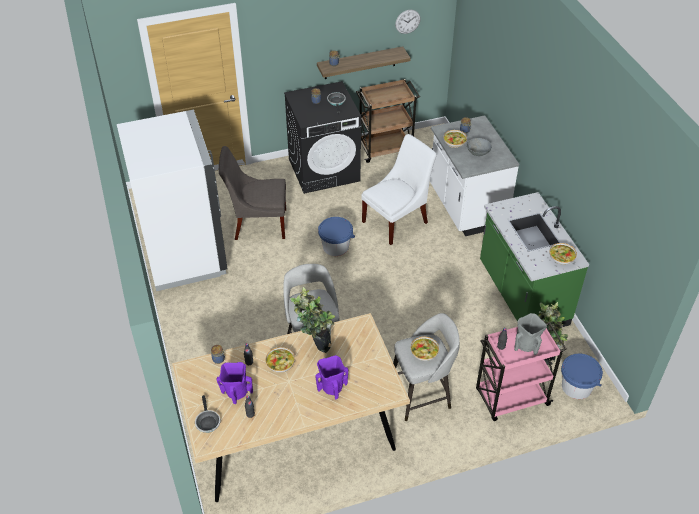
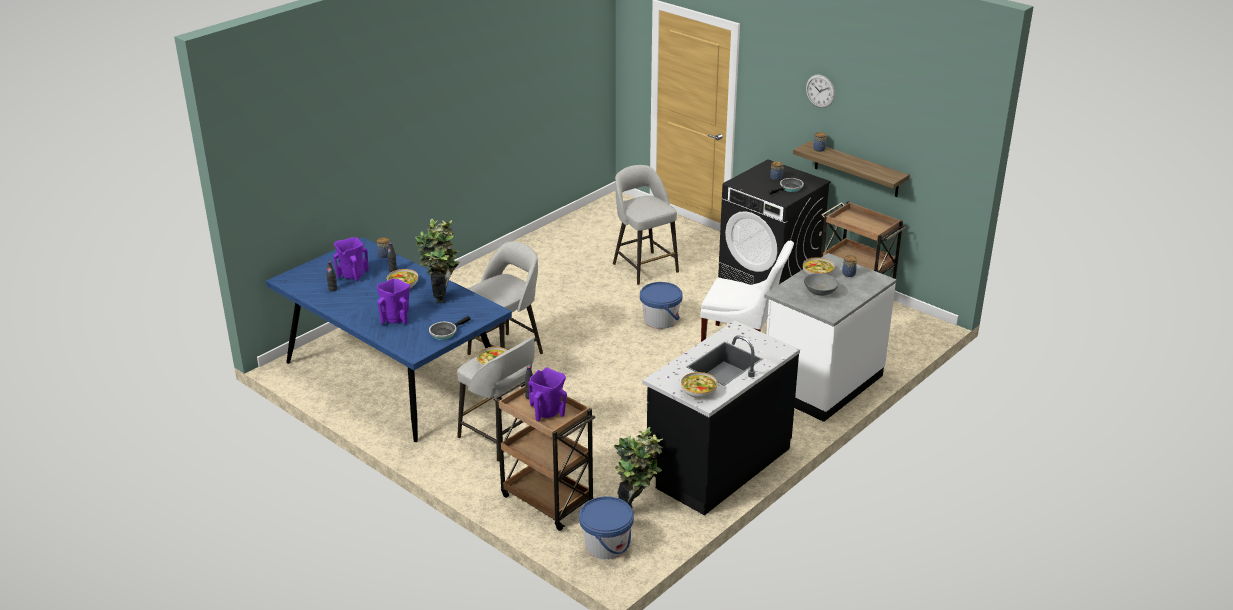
camera: 60 degrees right, 15 degrees down
white fridge [117,110,228,291] -> none
beige dining table [172,313,410,502] -> blue dining table [266,237,512,442]
frying pan [195,395,221,433] -> frying pan moved to [429,316,471,340]
grey chair [219,146,286,240] -> grey stool [613,165,679,285]
wall clock [395,10,421,34] -> wall clock moved to [806,74,835,108]
pink cart [476,320,567,421] -> brown cart [493,380,596,531]
green counter [480,192,589,327] -> black counter [642,320,800,515]
grey vase [514,313,547,355] -> purple vase [528,367,567,422]

